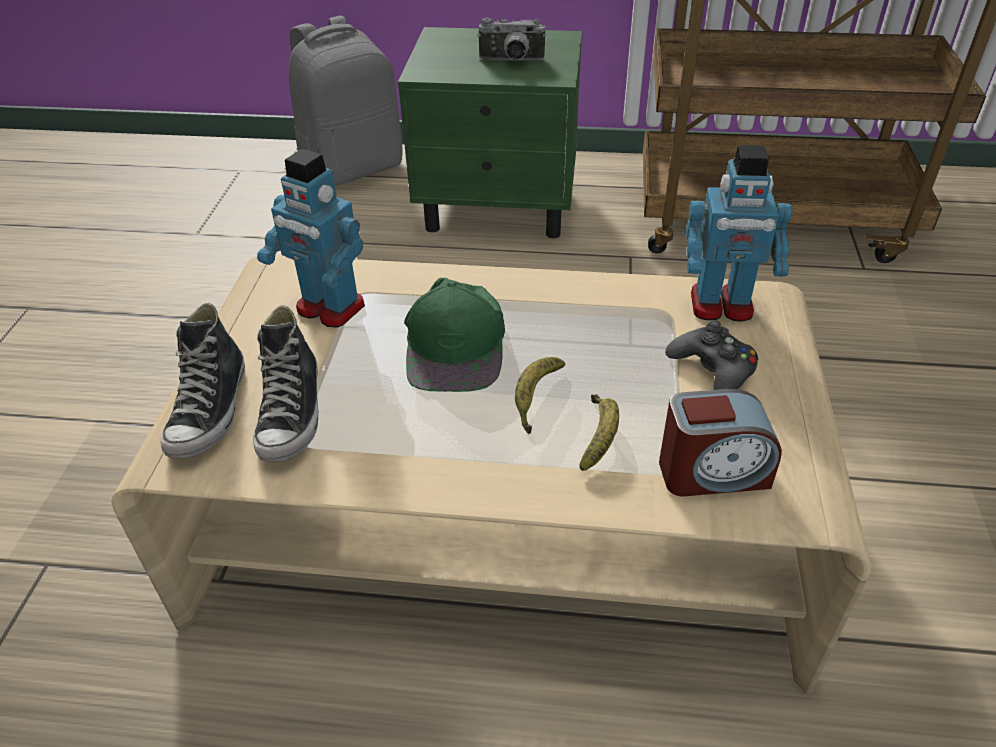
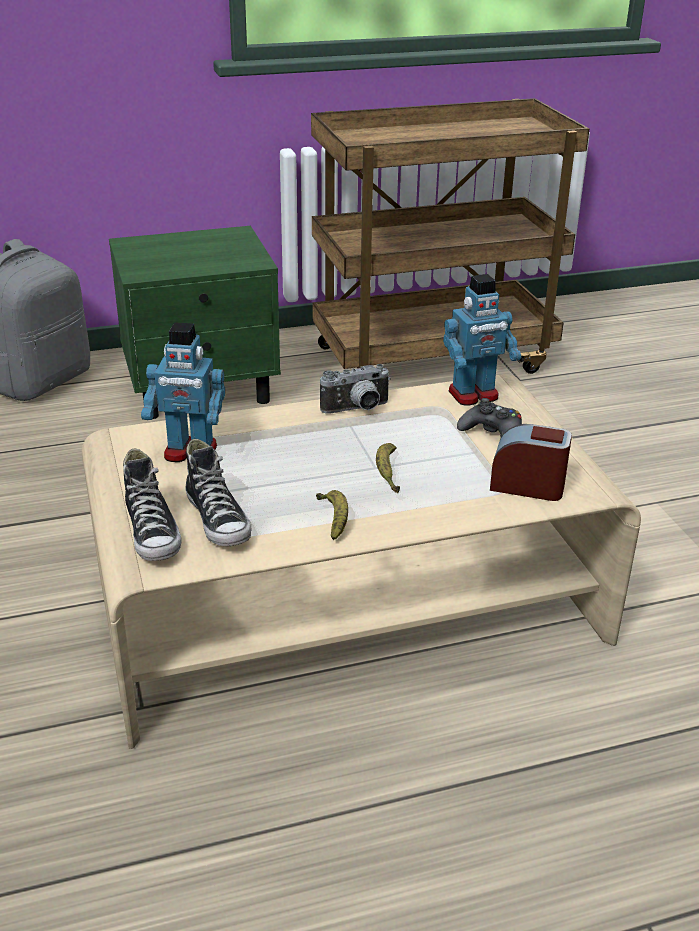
camera: 25 degrees left, 10 degrees down
green cap [404,278,505,392] -> none
camera [478,18,546,60] -> camera moved to [320,364,391,414]
banana [579,394,619,471] -> banana moved to [316,490,348,540]
alarm clock [659,389,782,496] -> alarm clock turned 135 degrees counterclockwise [490,424,572,501]

